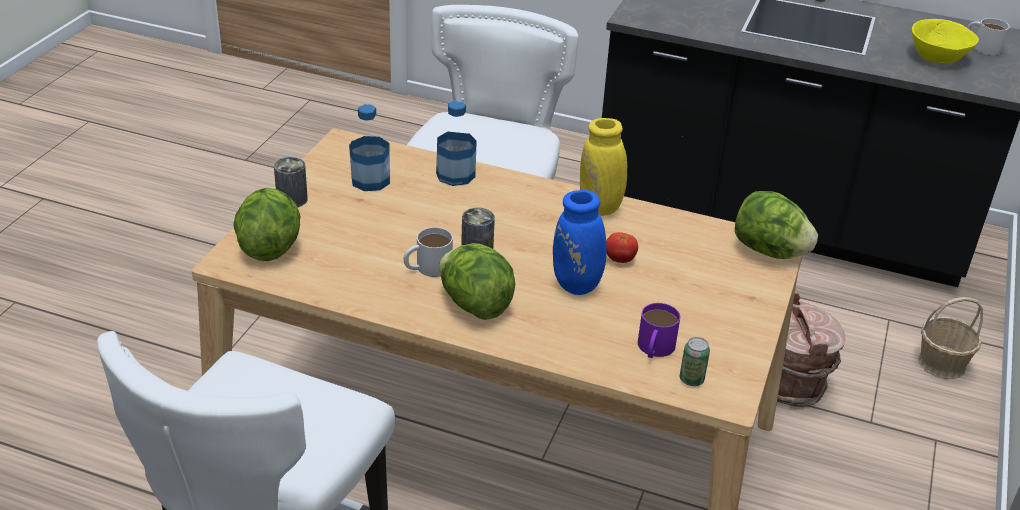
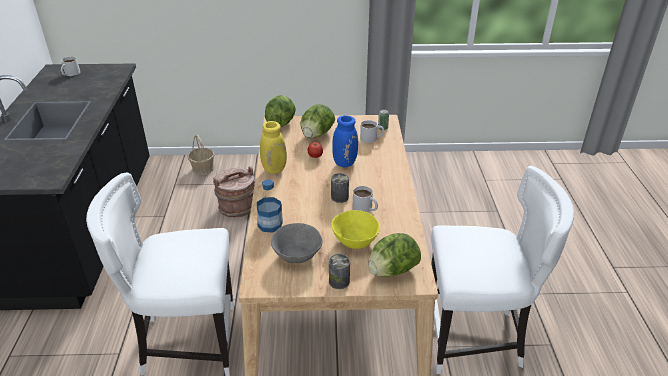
camera: 110 degrees left, 0 degrees up
bottle [349,104,390,191] -> grey bowl [271,223,323,264]
lettuce [439,243,515,320] -> lettuce moved to [300,104,335,138]
purple mug [638,303,680,358] -> white mug [360,120,384,143]
yellow bowl [912,19,979,64] -> yellow bowl moved to [332,210,380,249]

